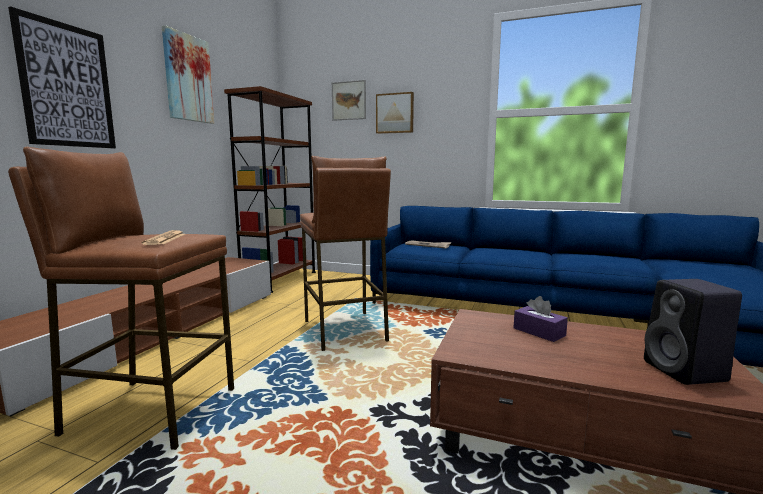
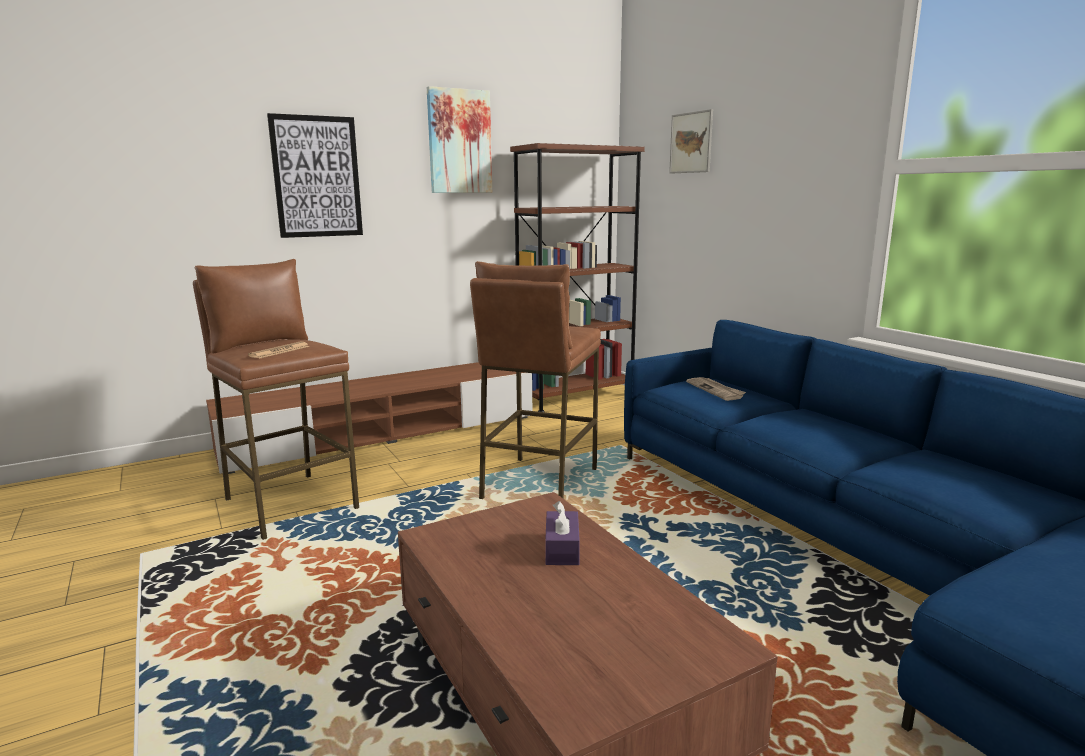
camera: 40 degrees right, 5 degrees up
picture [376,92,414,134] -> none
black speaker [644,279,742,385] -> none

